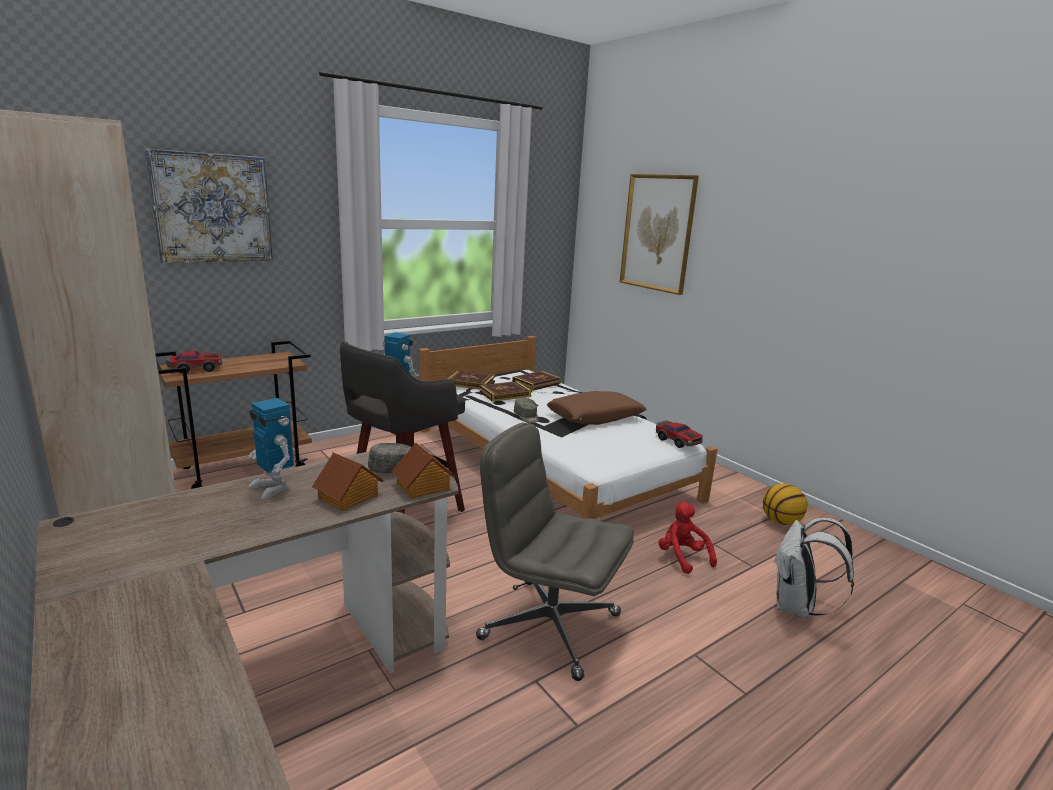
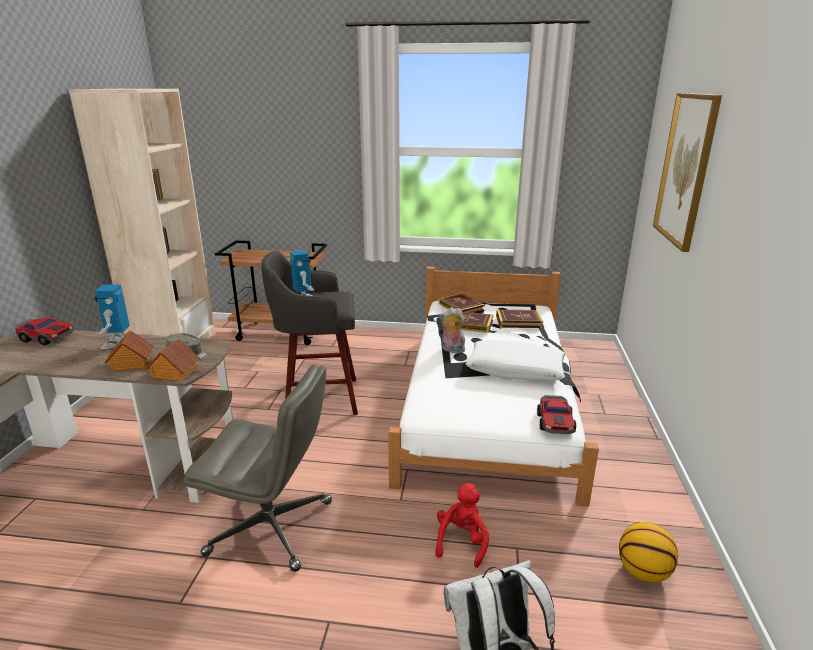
camera: 45 degrees right, 5 degrees up
picture [145,148,273,263] -> none
toy car [166,351,222,374] -> toy car moved to [15,318,74,346]
grey office chair [476,423,634,681] -> grey office chair turned 120 degrees clockwise [185,364,332,572]
grey cap [514,397,539,423] -> plush toy [439,307,465,354]
brown pillow [547,391,646,425] -> white pillow [466,340,565,381]

